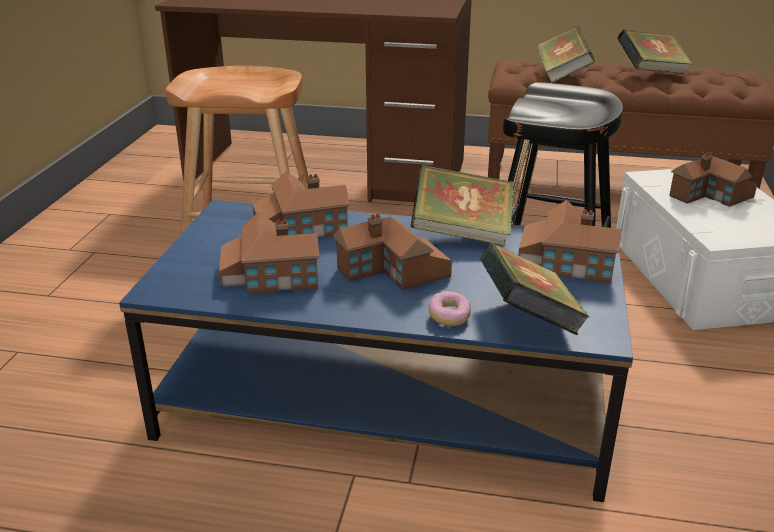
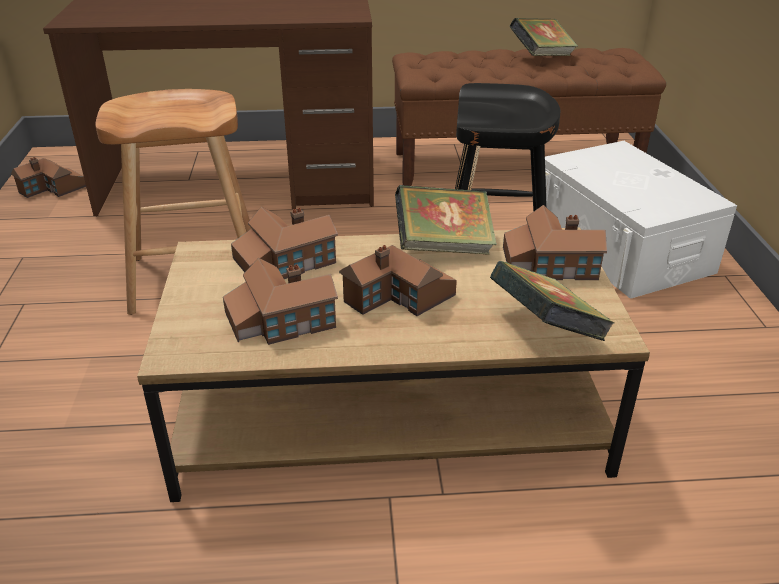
camera: 15 degrees left, 5 degrees up
blue coffee table [119,200,633,502] -> brown coffee table [137,227,650,502]
donut [429,291,471,326] -> none
book [536,26,595,83] -> none
toy house [669,152,757,207] -> toy house moved to [11,157,86,198]

